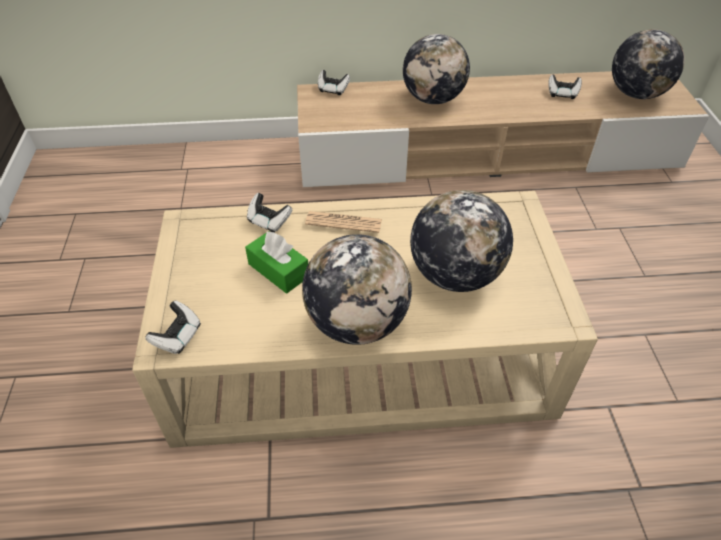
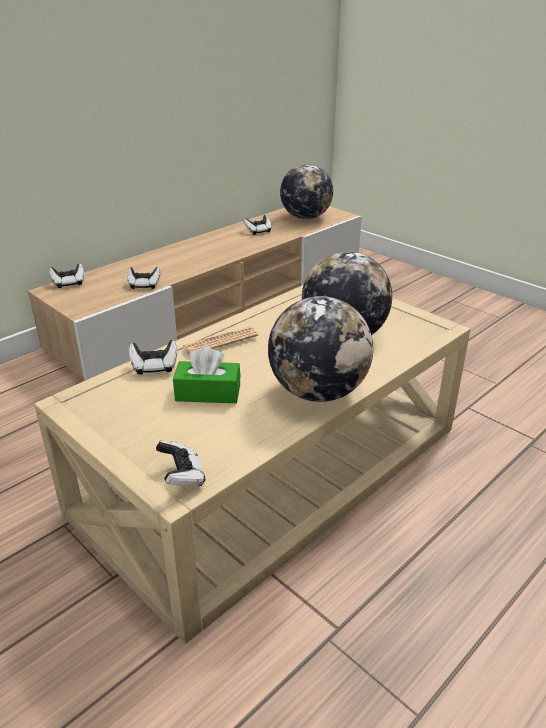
camera: 40 degrees left, 15 degrees down
globe [403,34,470,104] -> none
none -> game controller [127,267,161,289]

